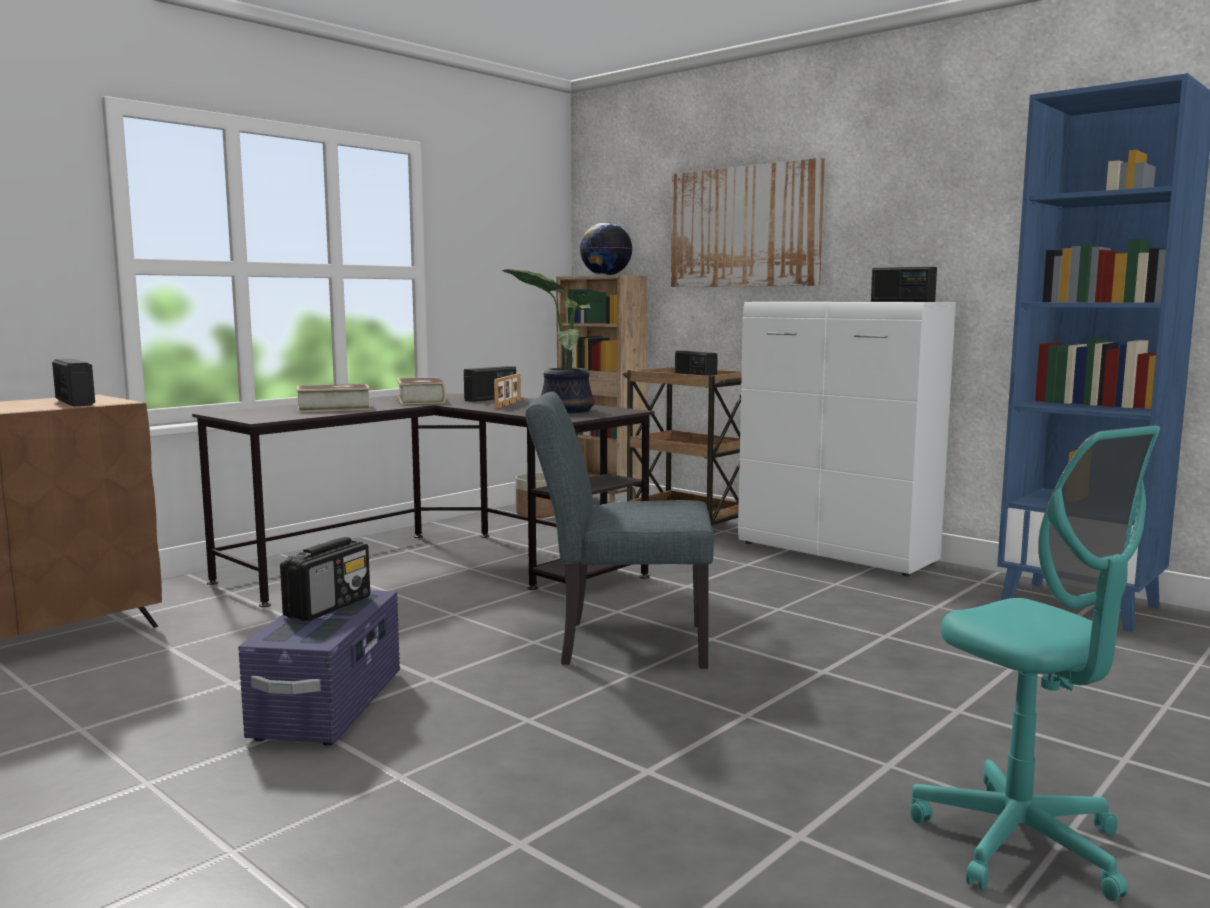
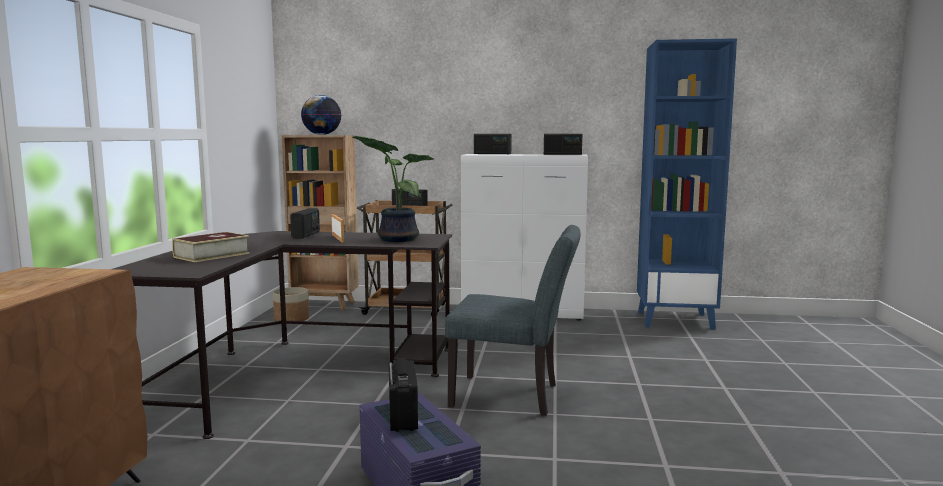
camera: 35 degrees left, 0 degrees up
radio [52,359,95,407] -> radio moved to [474,134,512,154]
book [397,377,446,405] -> none
grey chair [525,392,714,669] -> grey chair turned 135 degrees counterclockwise [445,225,581,416]
picture [671,158,825,287] -> none
turquoise office chair [910,425,1160,901] -> none

